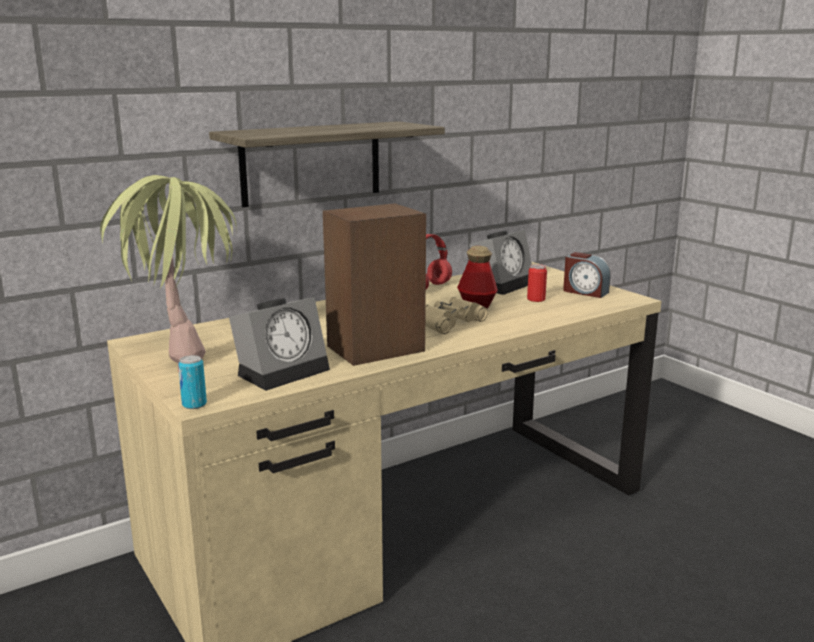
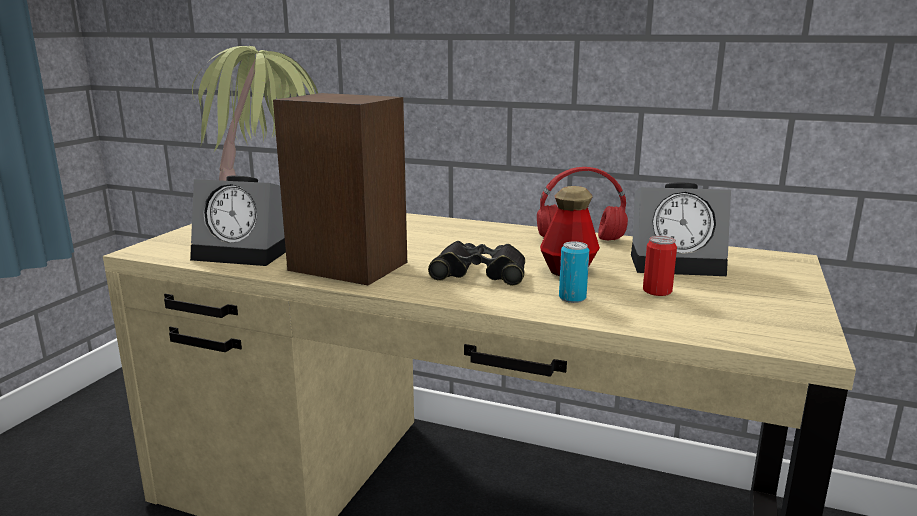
camera: 55 degrees right, 0 degrees up
can [178,355,207,409] -> can moved to [559,242,589,303]
shelf [209,121,445,207] -> none
beige binoculars [425,297,488,334] -> black binoculars [428,241,525,286]
alarm clock [563,252,611,298] -> none

